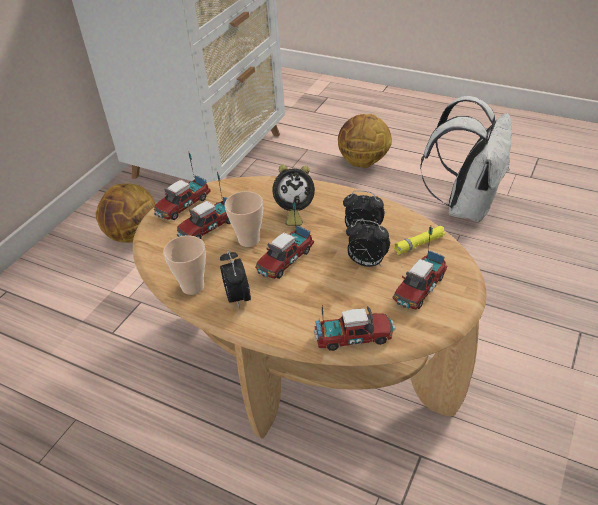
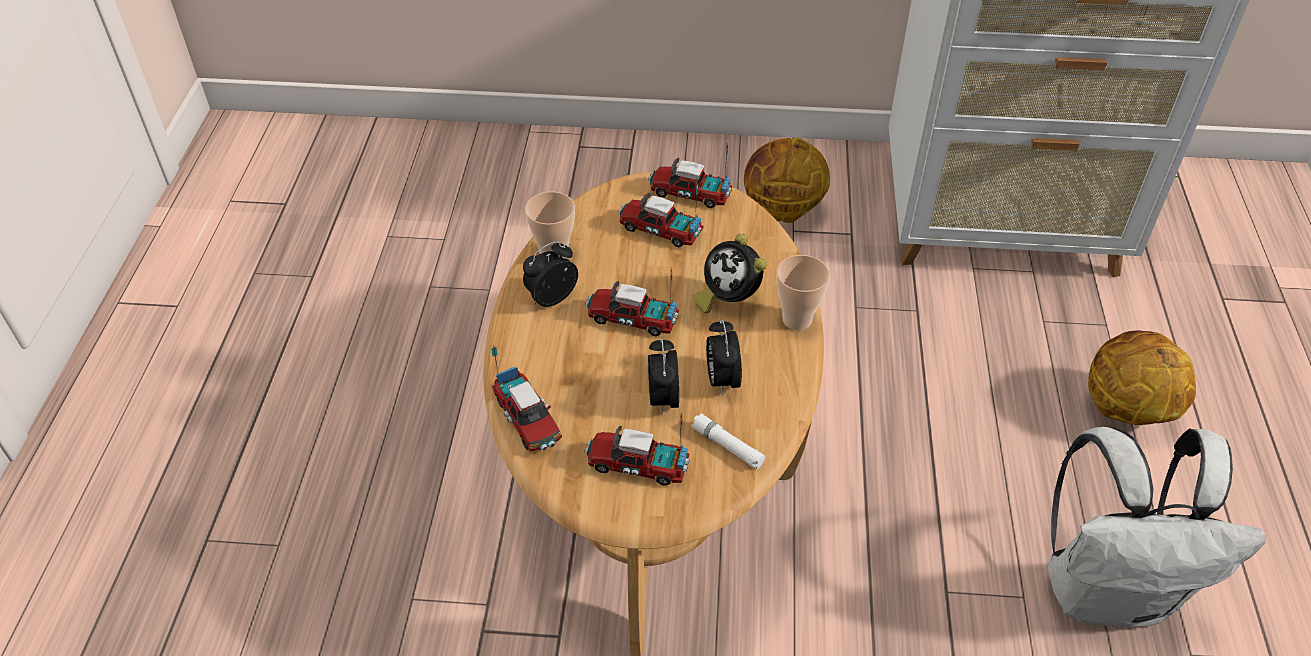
camera: 65 degrees right, 5 degrees up
cup [225,191,263,247] -> cup moved to [777,255,830,330]
yellow flashlight [394,226,445,255] -> white flashlight [691,413,765,469]

